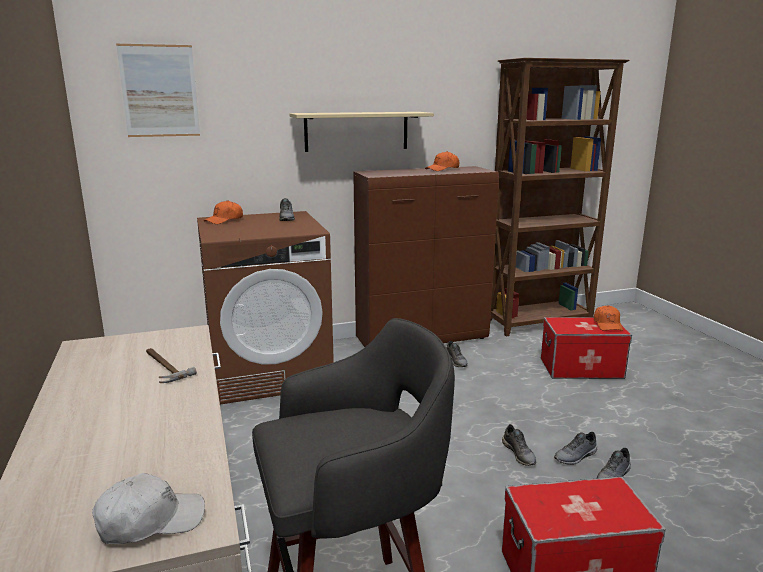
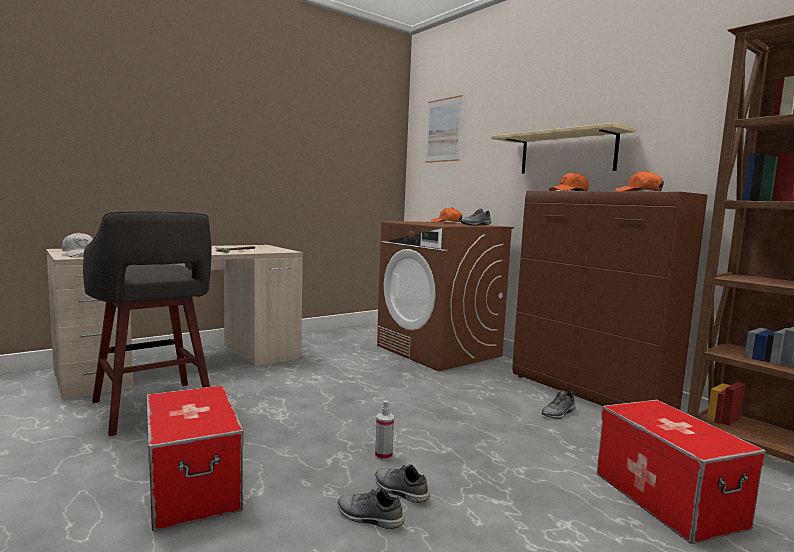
camera: 70 degrees right, 10 degrees down
grey shoe [502,424,536,466] -> spray bottle [375,400,394,461]
orange cap [594,305,623,331] -> orange cap moved to [549,172,589,191]

